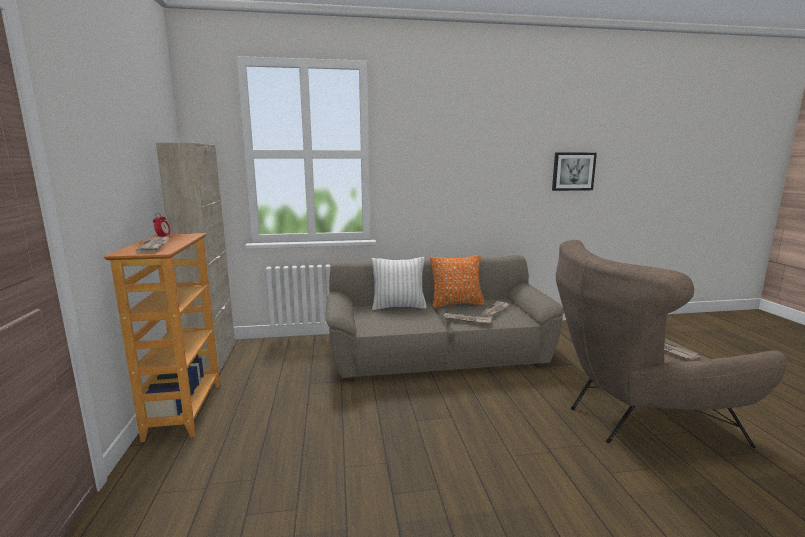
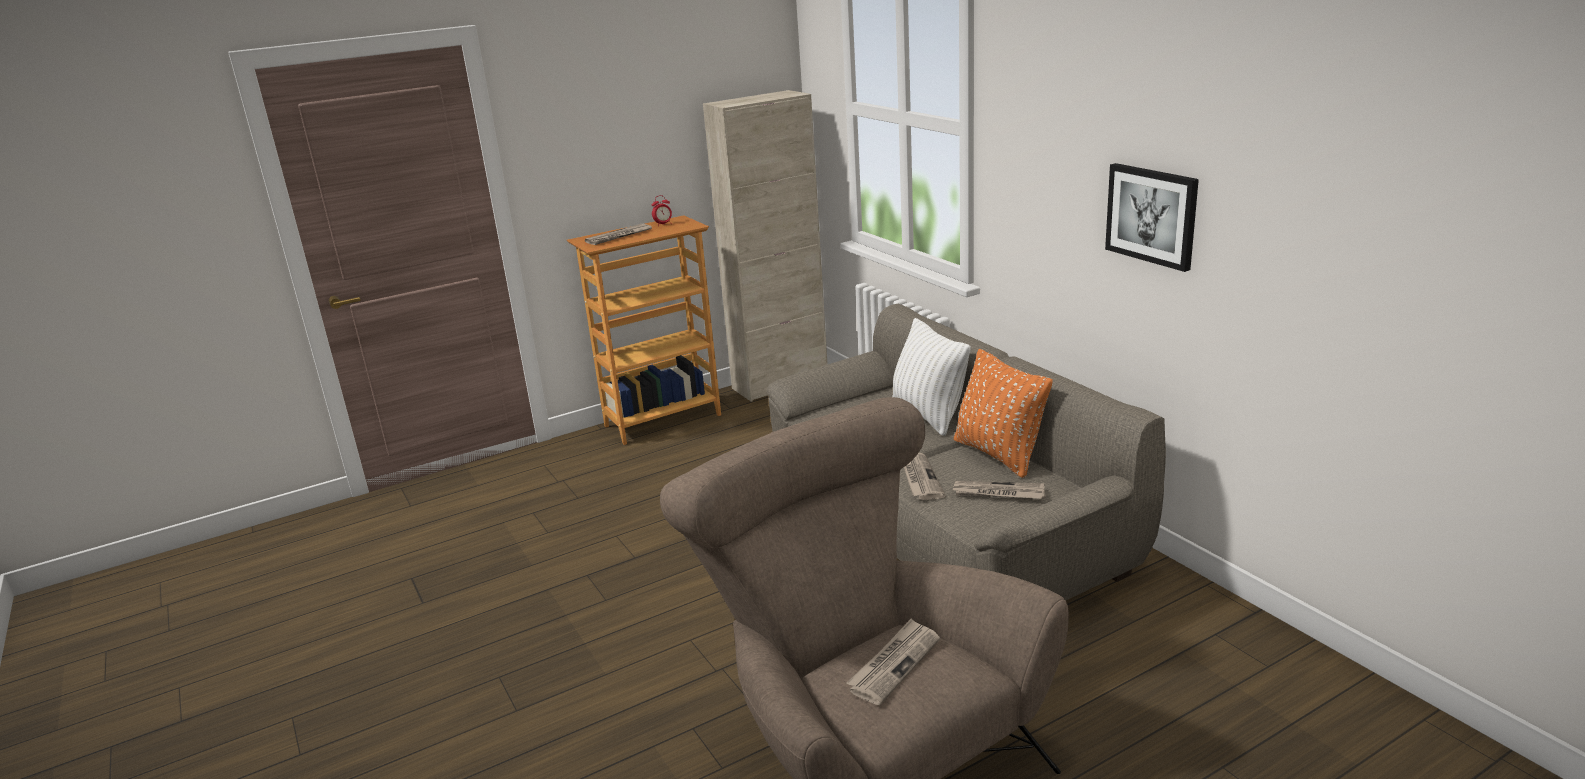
camera: 70 degrees right, 10 degrees up
picture [552,153,597,191] -> picture moved to [1105,163,1199,272]

